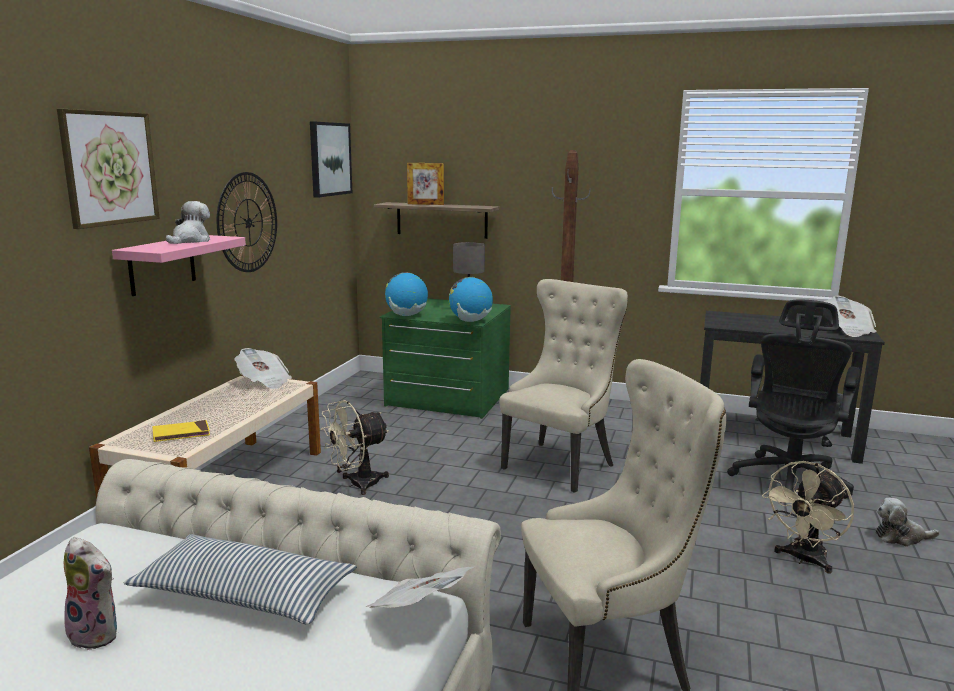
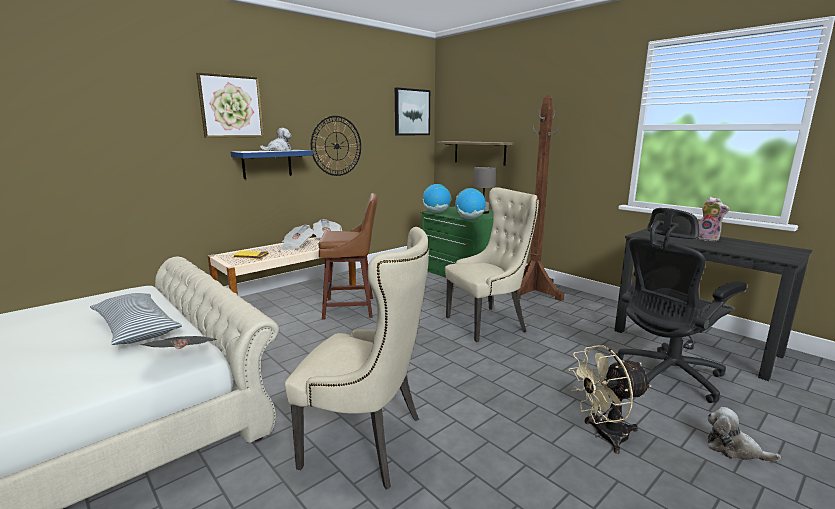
camera: 30 degrees right, 0 degrees up
plush toy [64,537,117,651] -> plush toy moved to [698,197,730,241]
pink shelf [112,235,246,296] -> blue shelf [231,150,313,179]
beige fan [321,400,389,495] -> brown chair [319,193,378,320]
picture frame [407,163,444,205] -> none
newspaper [824,296,877,337] -> newspaper moved to [279,225,314,250]

